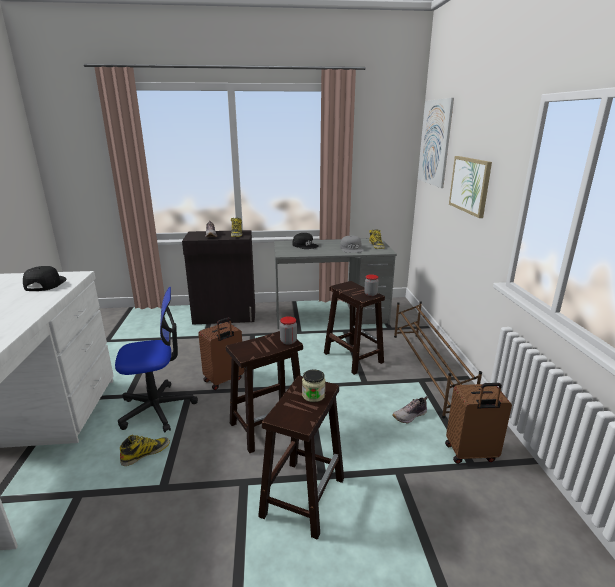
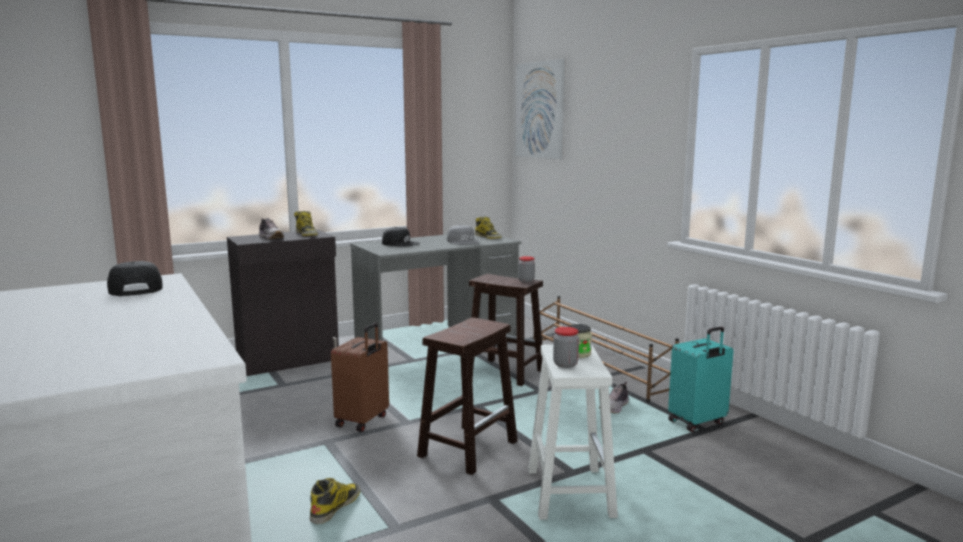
camera: 25 degrees left, 10 degrees down
office chair [115,287,198,432] -> none
brown stool [258,376,344,540] -> white stool [528,344,618,520]
jar [280,316,297,345] -> jar moved to [553,327,579,368]
brown suitcase [445,383,512,464] -> turquoise suitcase [668,327,734,432]
picture [449,156,492,218] -> none

